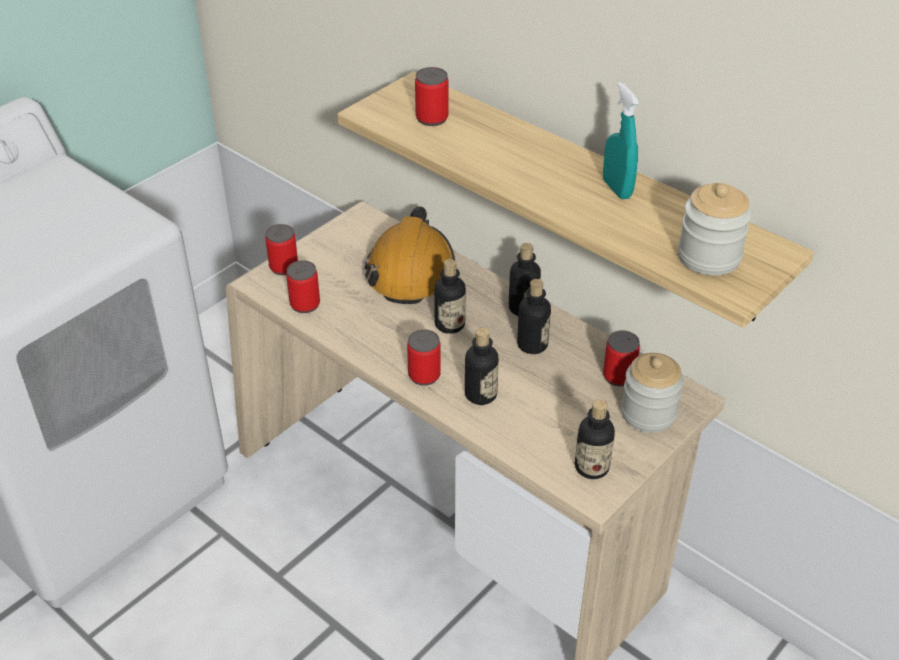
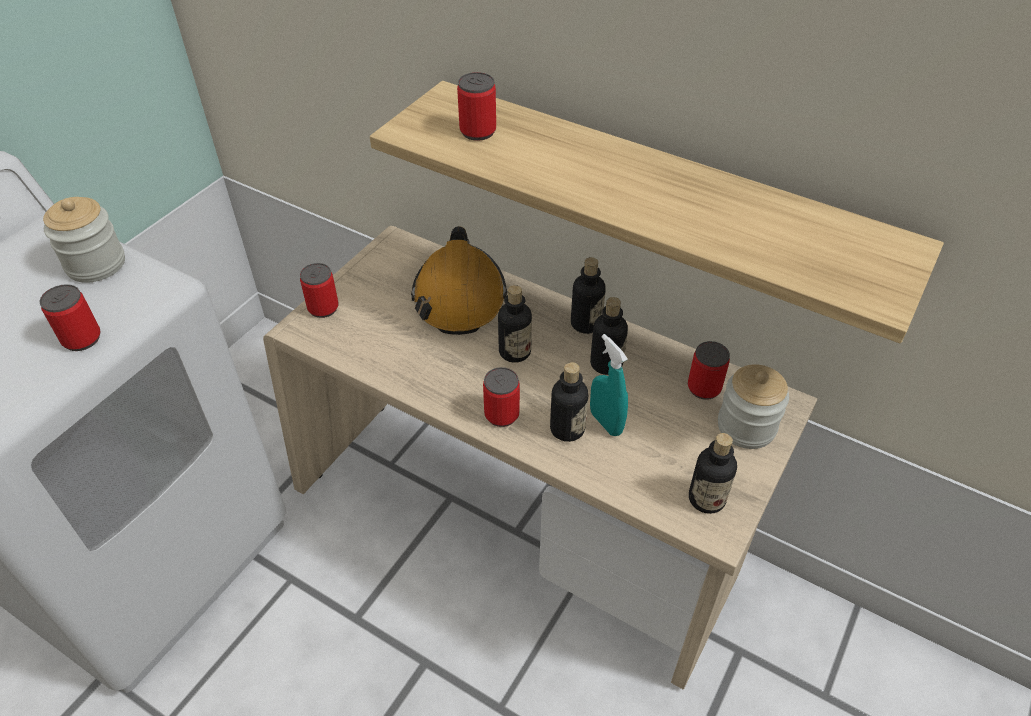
camera: 10 degrees left, 5 degrees up
can [286,260,320,313] -> can moved to [40,284,101,351]
turquoise spray bottle [603,82,639,200] -> turquoise spray bottle moved to [590,334,628,436]
jar [678,183,752,276] -> jar moved to [43,197,125,283]

